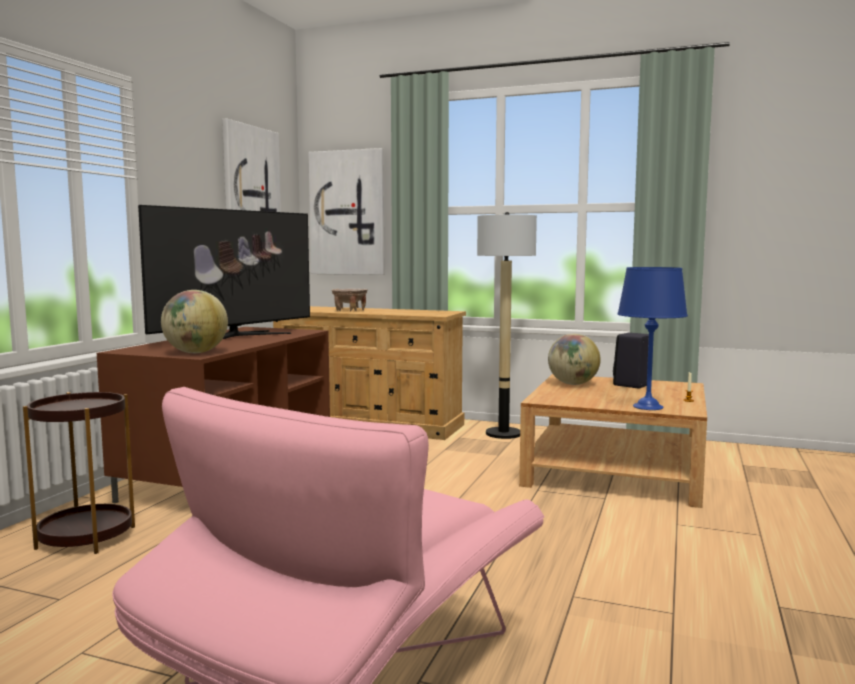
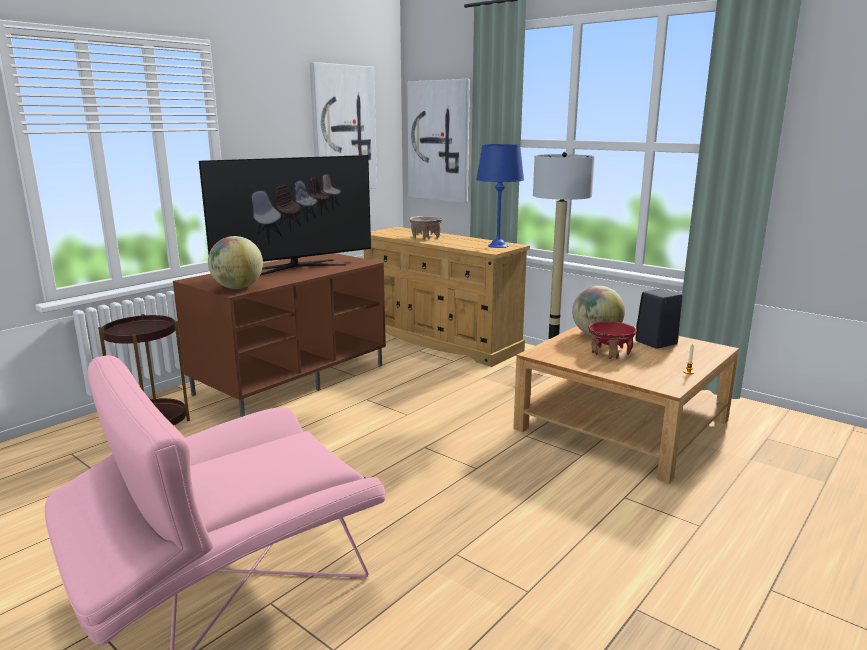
camera: 20 degrees right, 10 degrees up
blue table lamp [618,267,688,410] -> blue table lamp moved to [476,144,524,248]
none -> red bowl [588,321,637,359]

